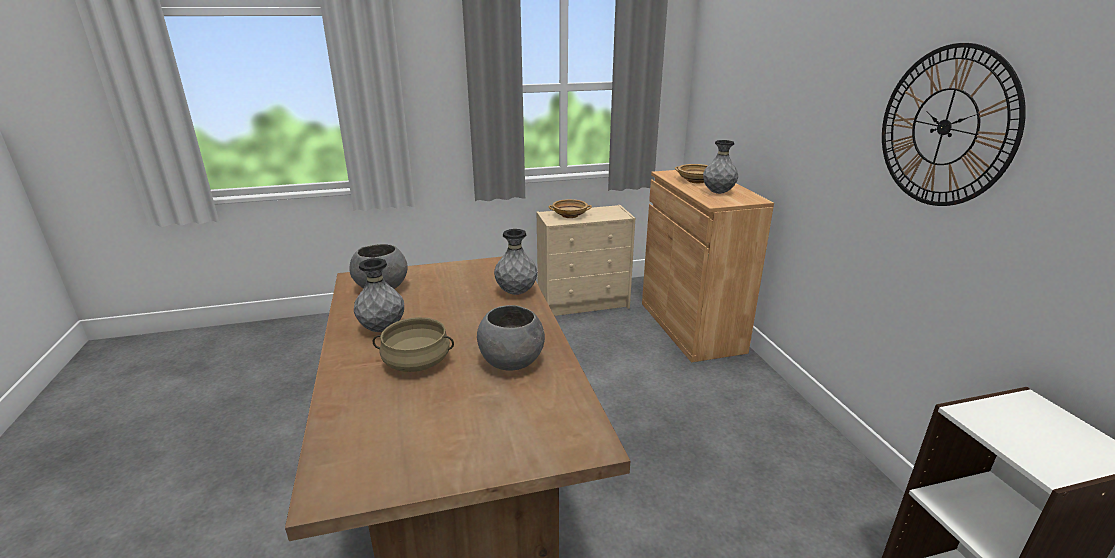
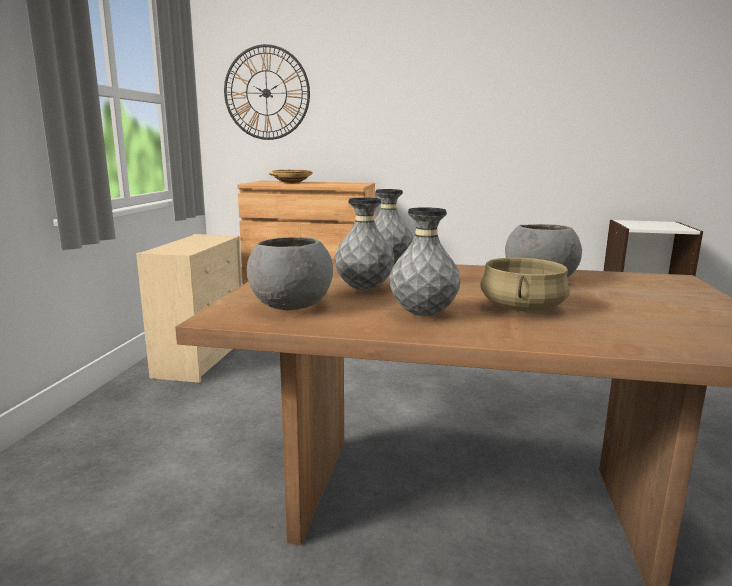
camera: 65 degrees left, 10 degrees down
beige bowl [548,199,592,218] -> none
grey vase [703,140,738,194] -> grey vase moved to [334,197,394,290]
wall clock [882,43,1026,206] -> wall clock moved to [224,44,310,140]

